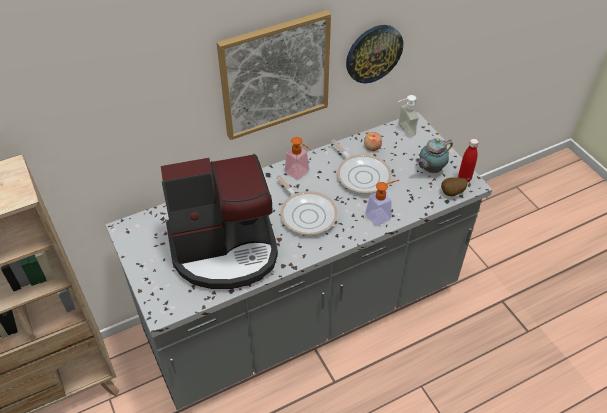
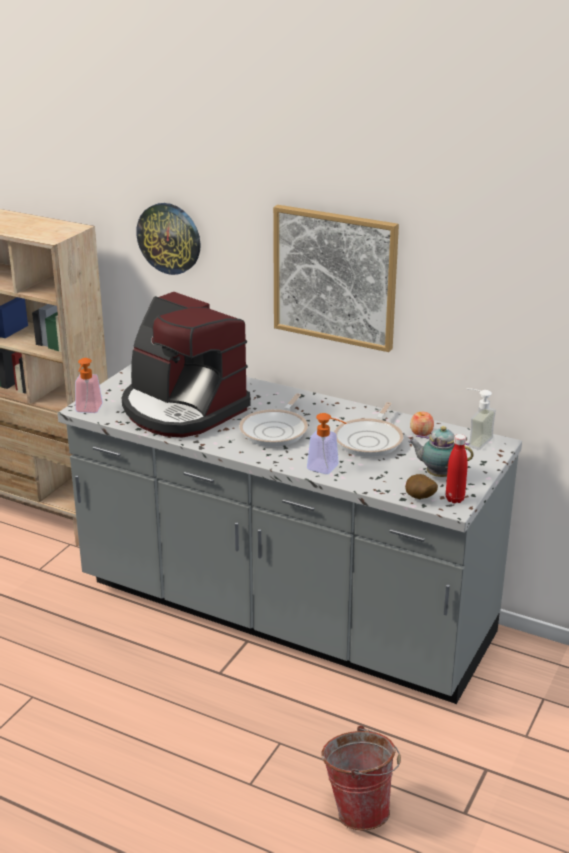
camera: 55 degrees right, 20 degrees down
soap dispenser [284,137,311,180] -> soap dispenser moved to [75,358,103,413]
wall clock [346,25,403,83] -> wall clock moved to [136,203,201,275]
none -> bucket [321,726,401,831]

